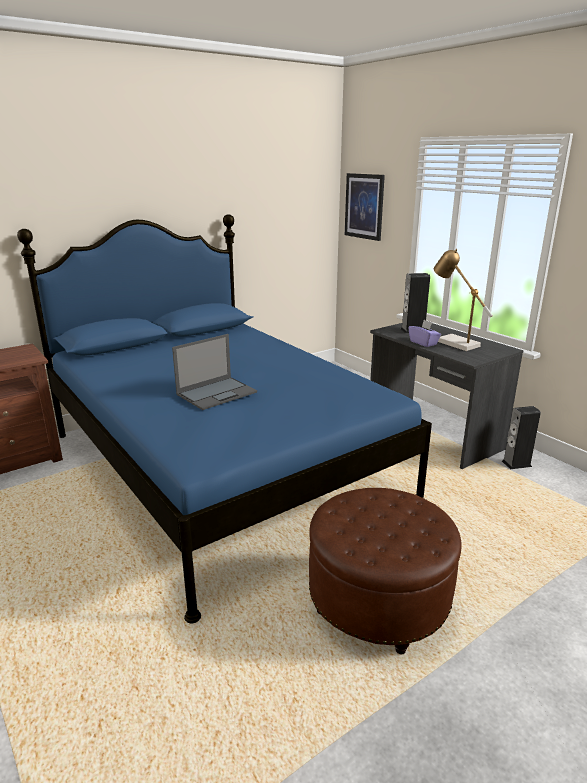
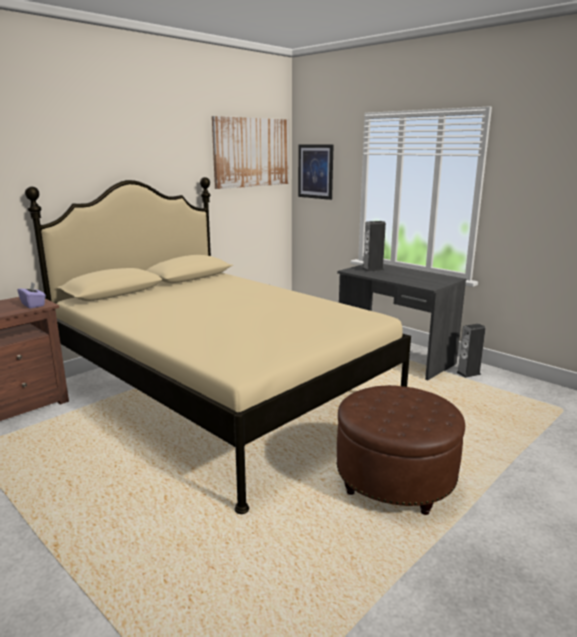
camera: 10 degrees left, 5 degrees down
blue bed [17,214,432,623] -> beige bed [25,177,411,514]
laptop [172,334,257,410] -> none
purple tissue box [409,320,441,347] -> purple tissue box moved to [17,282,46,309]
table lamp [434,249,493,351] -> none
none -> picture [212,116,289,189]

